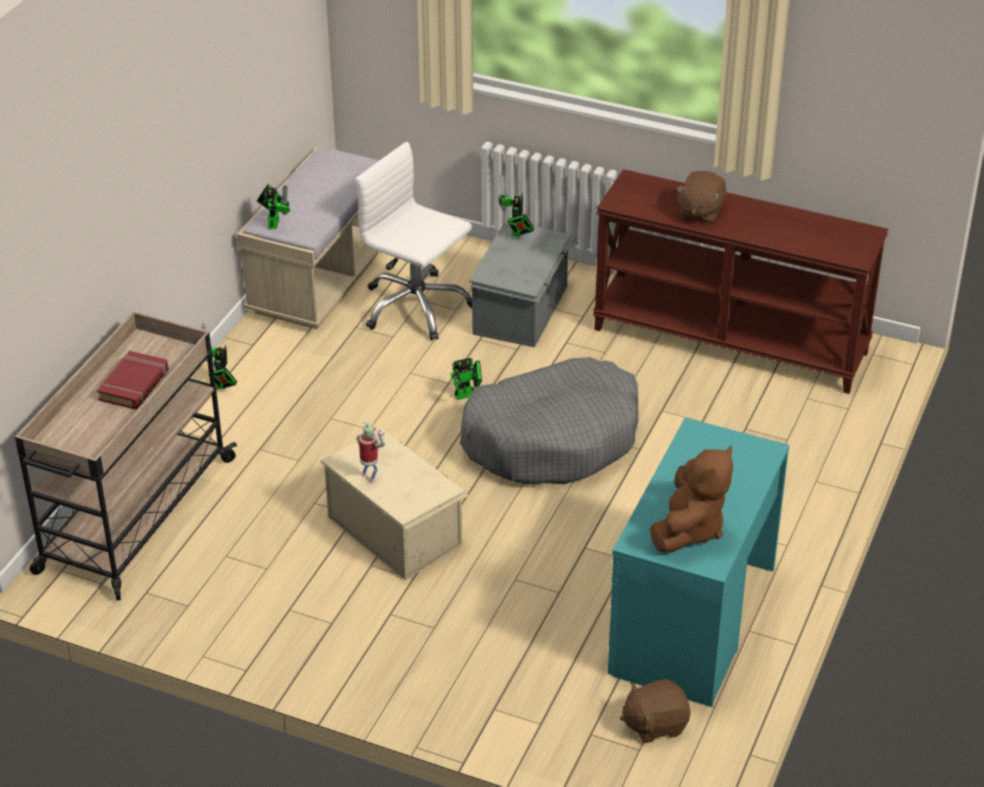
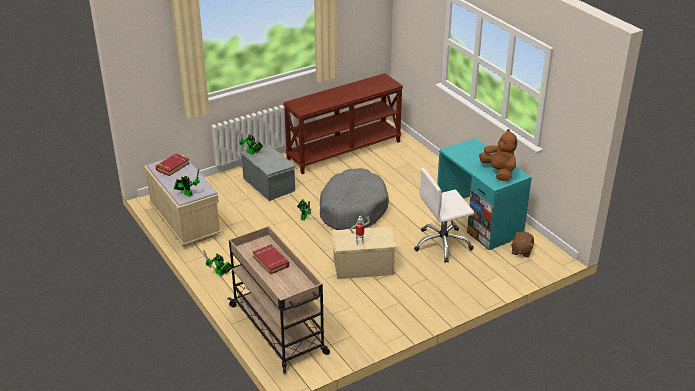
camera: 55 degrees left, 5 degrees down
white office chair [355,142,472,341] -> white office chair moved to [414,168,474,263]
brown plush toy [676,171,726,223] -> none
none -> red book [156,153,190,176]

